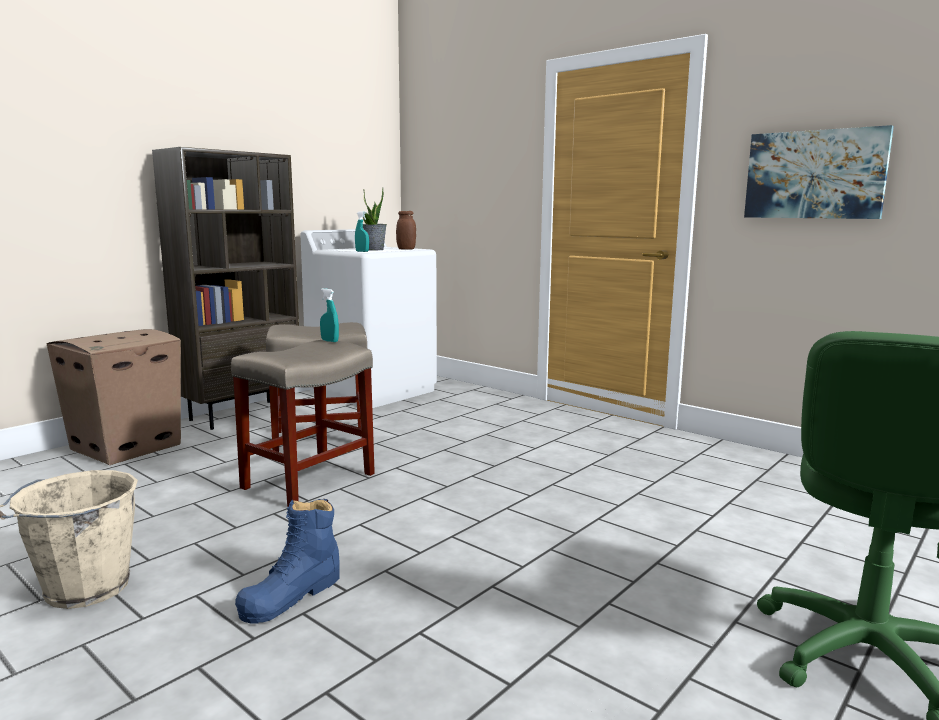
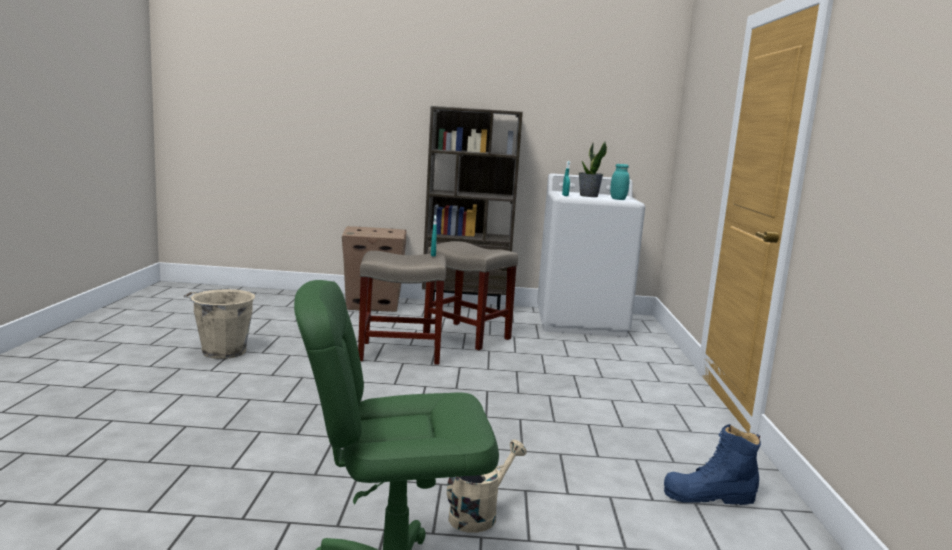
camera: 50 degrees right, 0 degrees up
blue boot [235,499,340,624] -> blue boot moved to [664,424,761,505]
brown jar [396,211,416,250] -> turquoise jar [610,164,630,200]
picture [744,125,894,219] -> none
none -> beige watering can [447,439,527,533]

